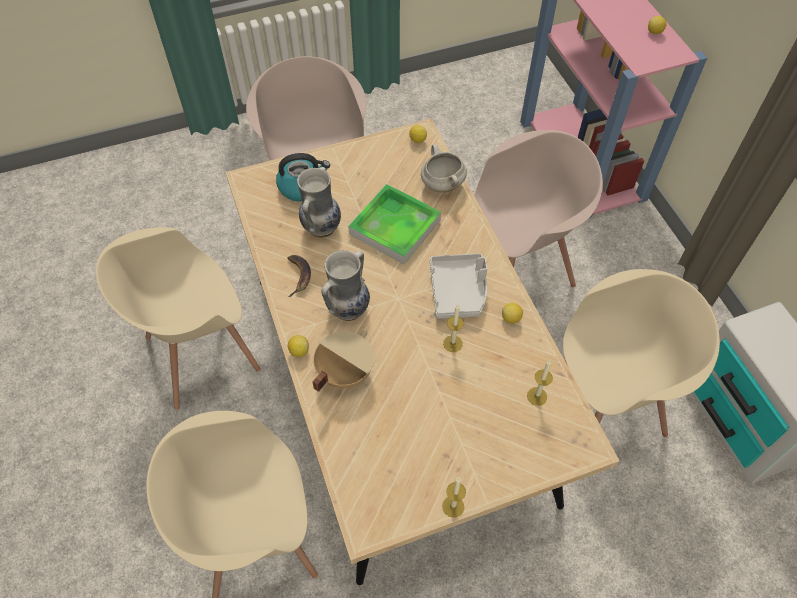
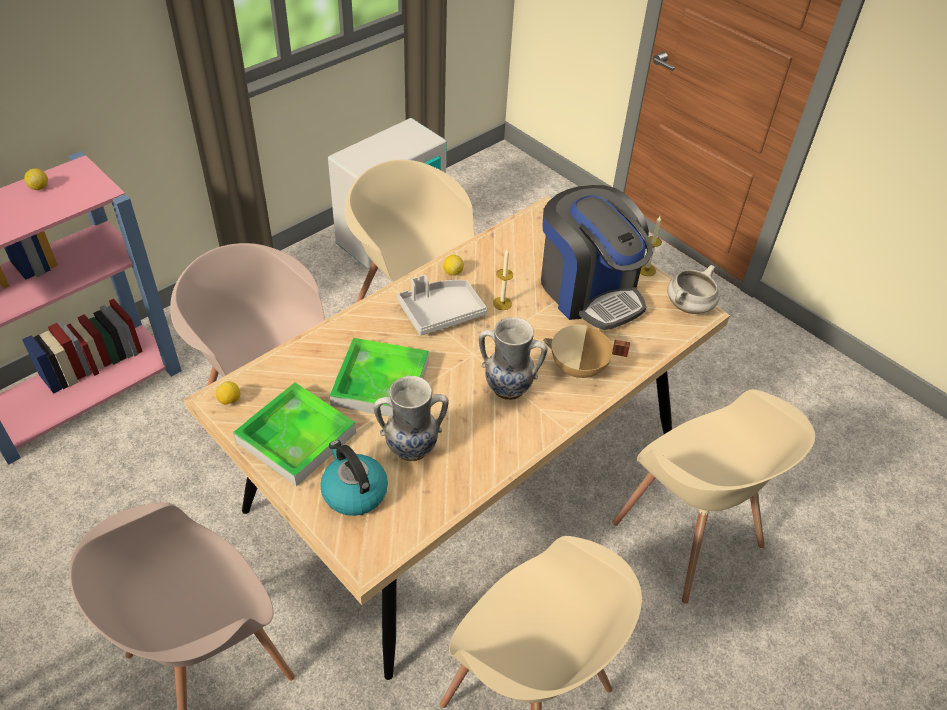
camera: 115 degrees left, 10 degrees down
banana [287,255,311,297] -> none
lemon [288,335,309,357] -> none
white cooking pot [421,144,467,192] -> white cooking pot moved to [667,265,720,314]
candle [527,360,553,406] -> none
none -> tray [233,382,356,487]
none -> coffee machine [541,185,653,330]

